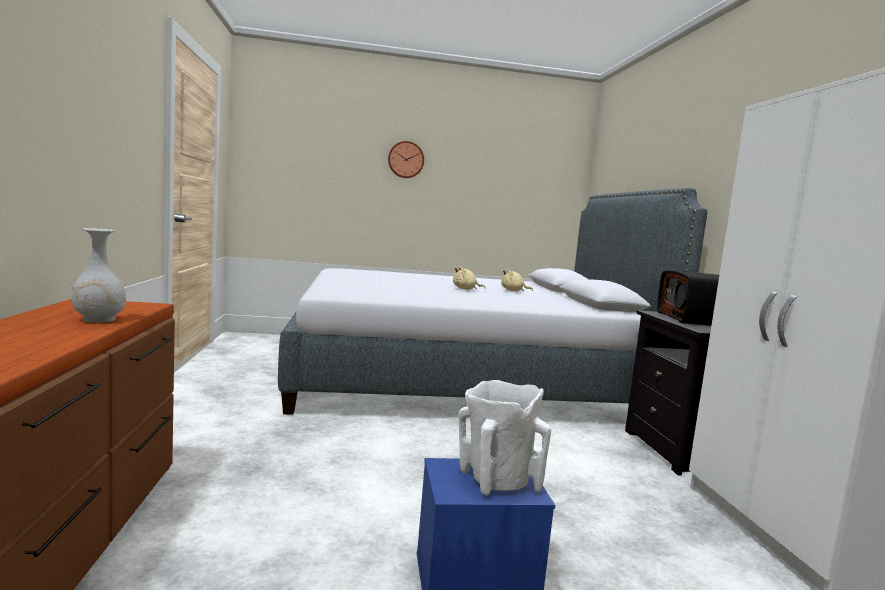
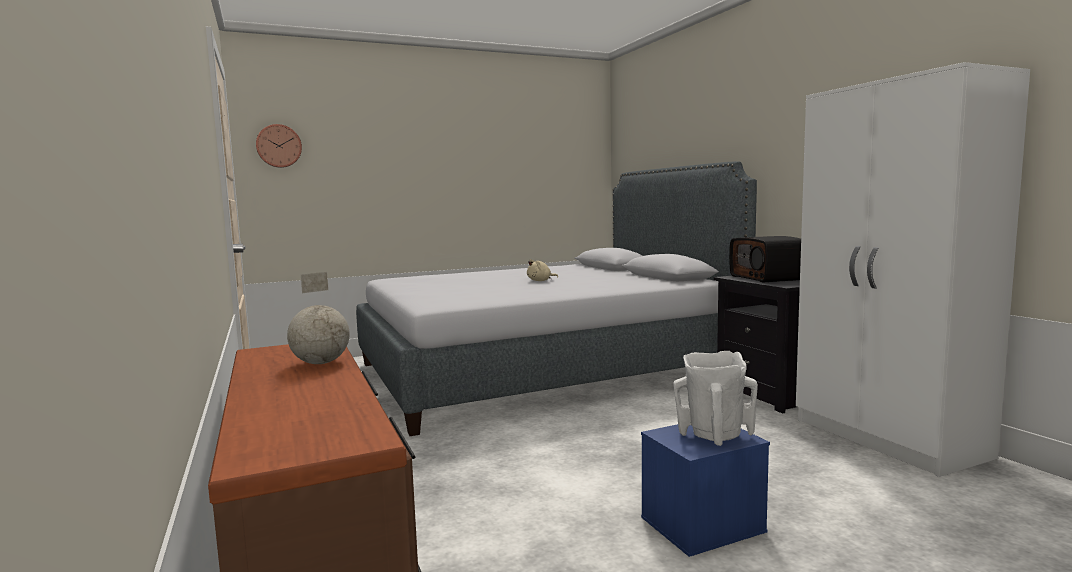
camera: 15 degrees left, 0 degrees up
white vase [71,228,126,323] -> globe [287,272,350,364]
wall clock [388,141,424,178] -> wall clock moved to [256,124,302,168]
beige plush toy [501,269,533,291] -> none

